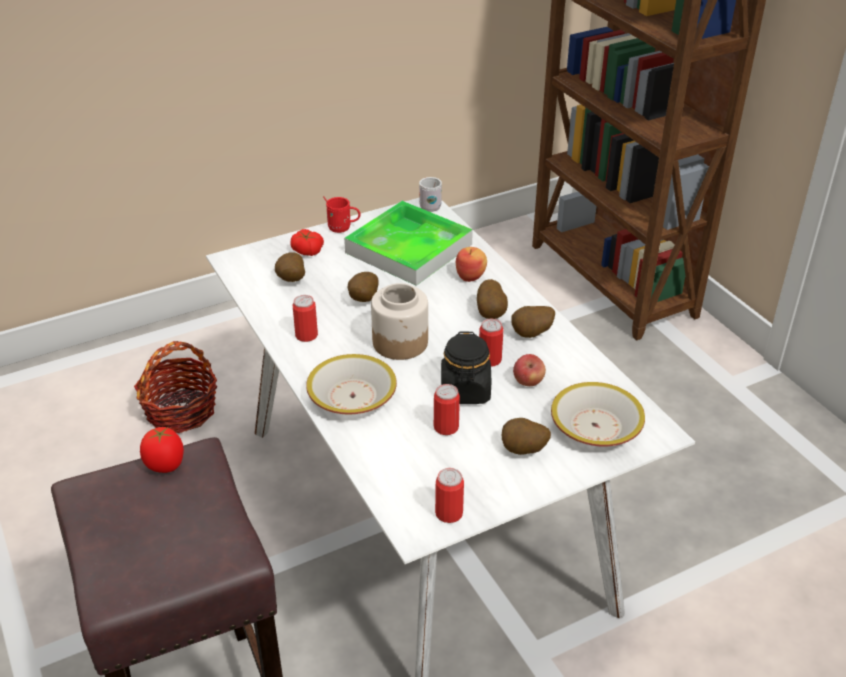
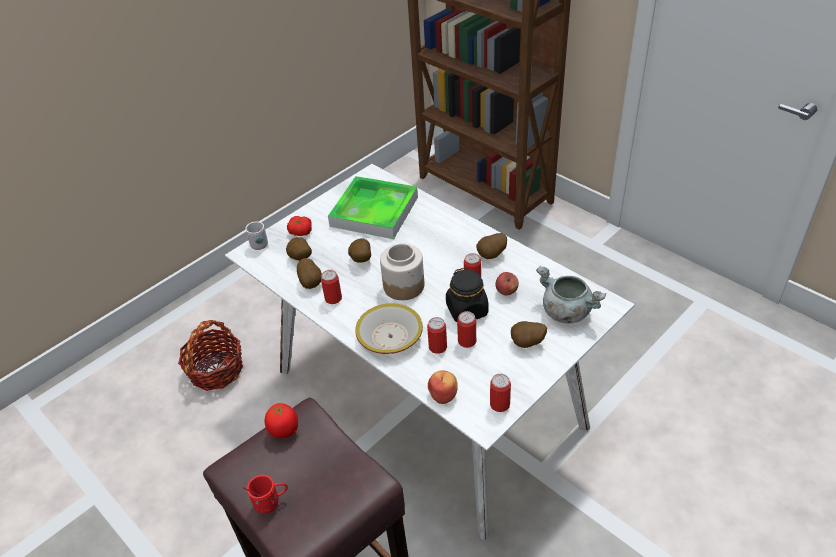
camera: 15 degrees left, 5 degrees up
red mug [323,196,361,233] -> red mug moved to [242,475,288,514]
white mug [419,177,442,212] -> white mug moved to [245,221,268,250]
apple [456,247,487,282] -> apple moved to [428,370,458,404]
potato [477,279,508,319] -> potato moved to [297,258,322,289]
bowl [551,382,645,446] -> grey cooking pot [536,266,606,323]
none -> can [427,317,447,354]

